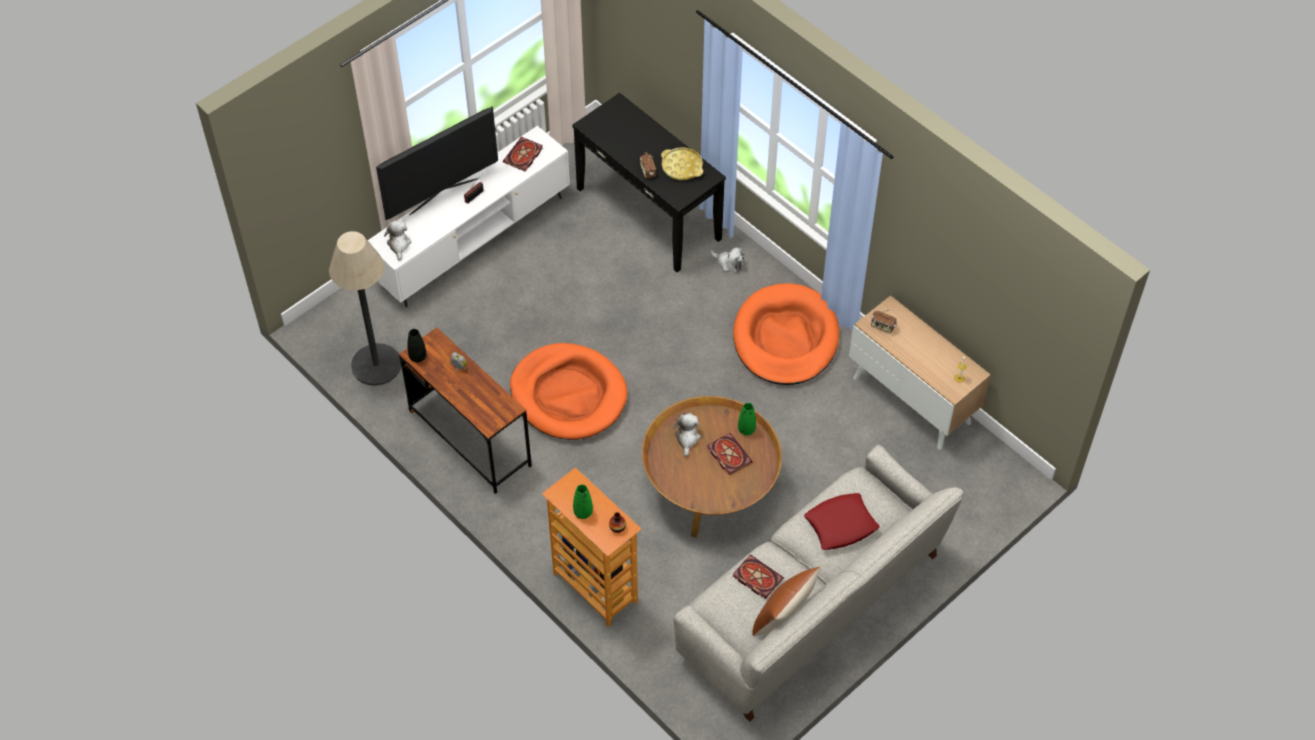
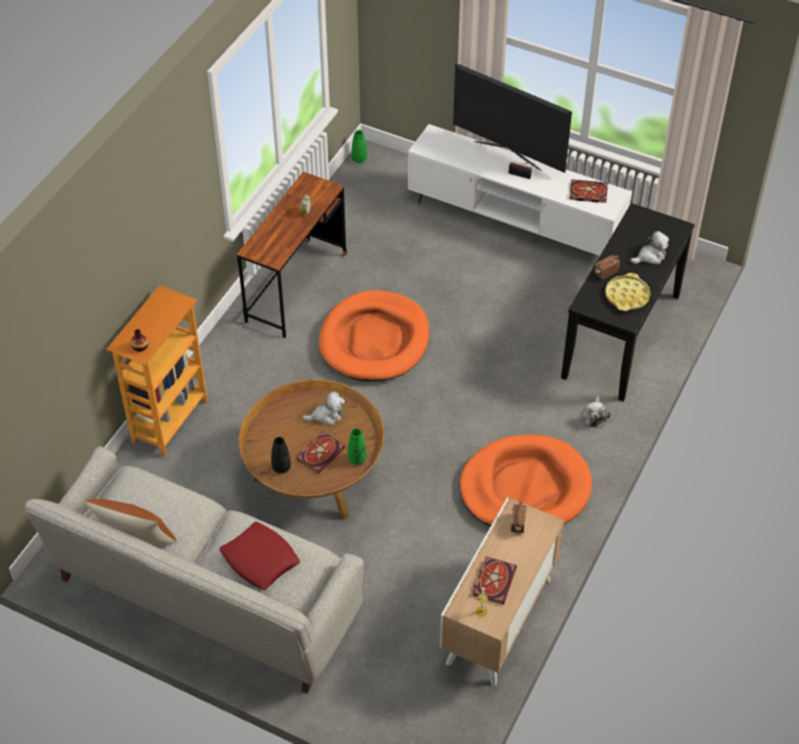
camera: 70 degrees right, 5 degrees down
floor lamp [329,231,401,386] -> none
plush toy [384,220,411,261] -> plush toy moved to [630,231,669,264]
black vase [407,329,427,362] -> black vase moved to [271,437,291,473]
green vase [573,484,593,519] -> green vase moved to [352,130,367,163]
book [733,554,784,599] -> book moved to [473,557,517,604]

